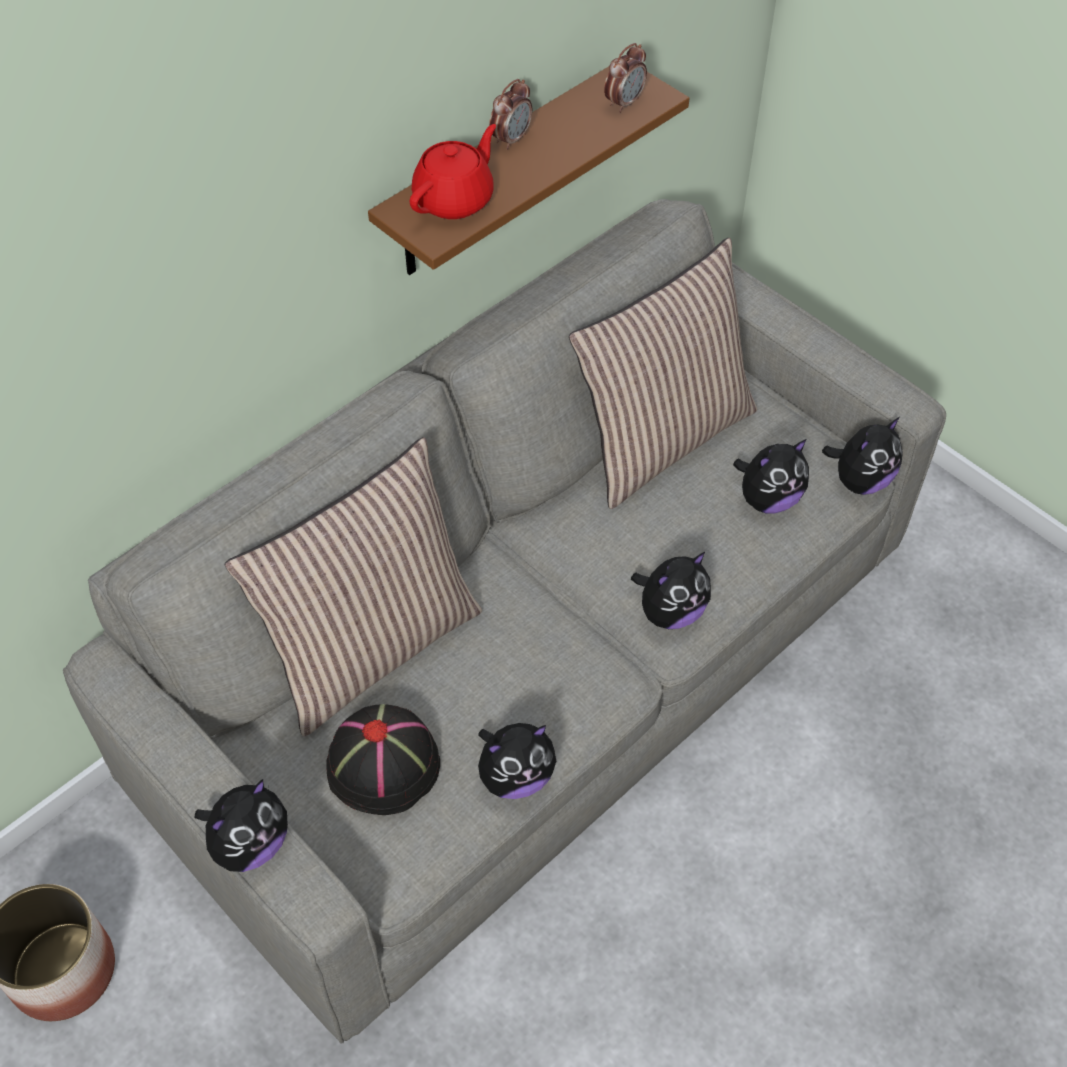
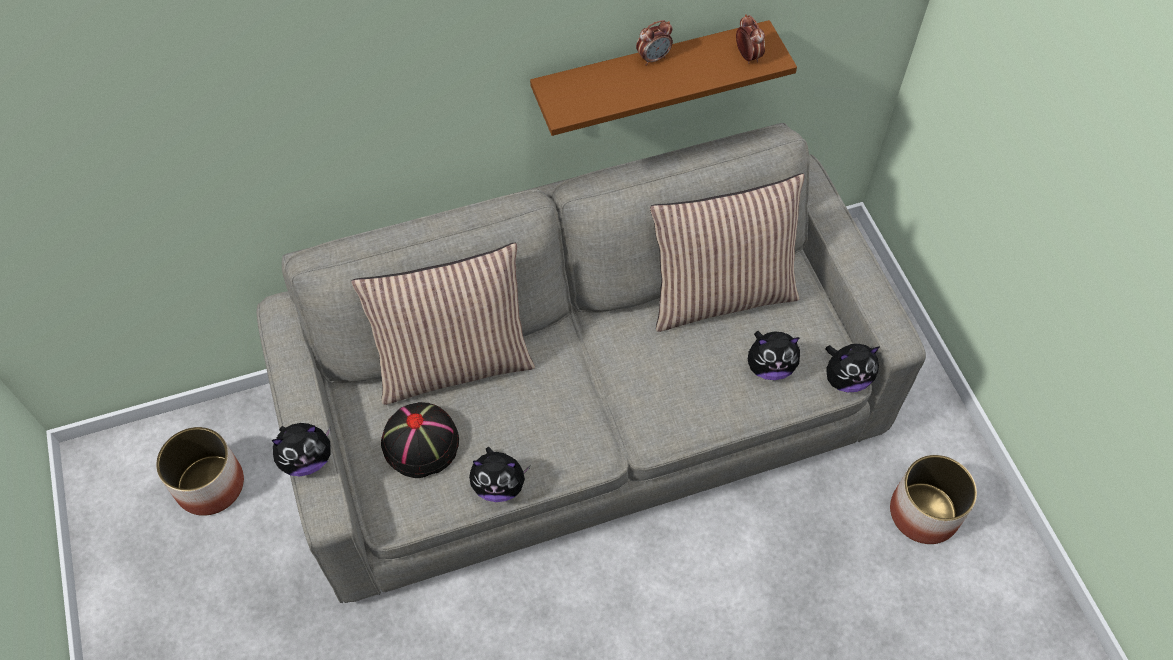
camera: 25 degrees right, 5 degrees up
red teapot [409,124,496,219] -> none
alarm clock [604,43,647,113] -> alarm clock turned 90 degrees counterclockwise [736,14,765,64]
plush toy [631,552,711,629] -> none
none -> planter [890,455,977,544]

